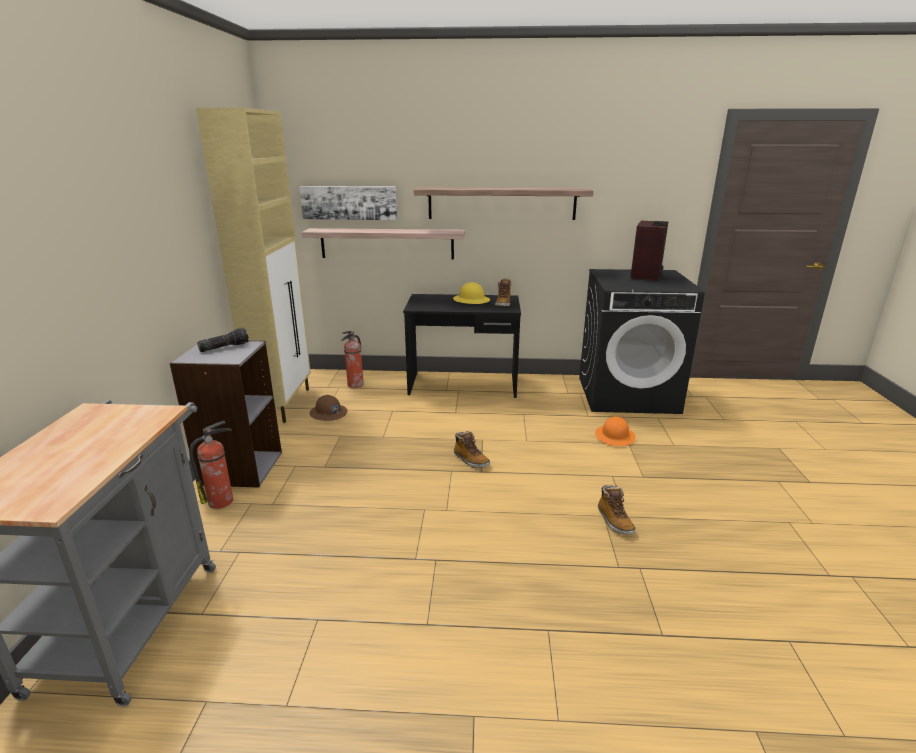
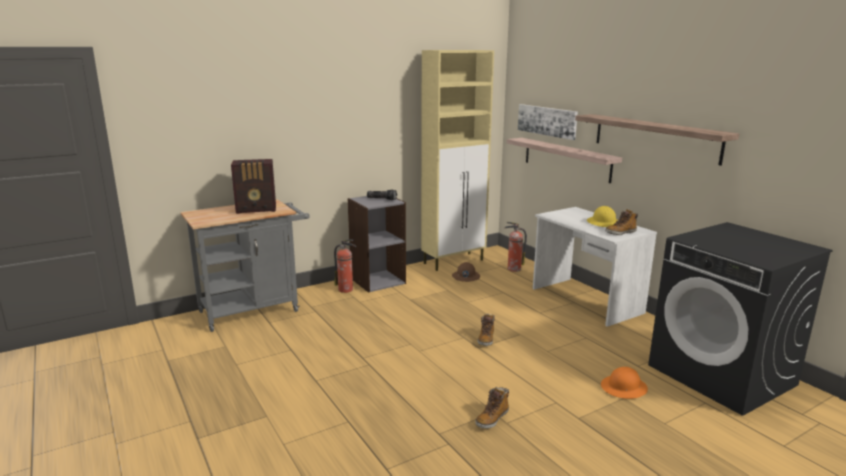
camera: 55 degrees right, 5 degrees down
black desk [403,294,521,398] -> white desk [533,207,657,327]
radio [630,221,668,281] -> radio moved to [231,159,276,214]

